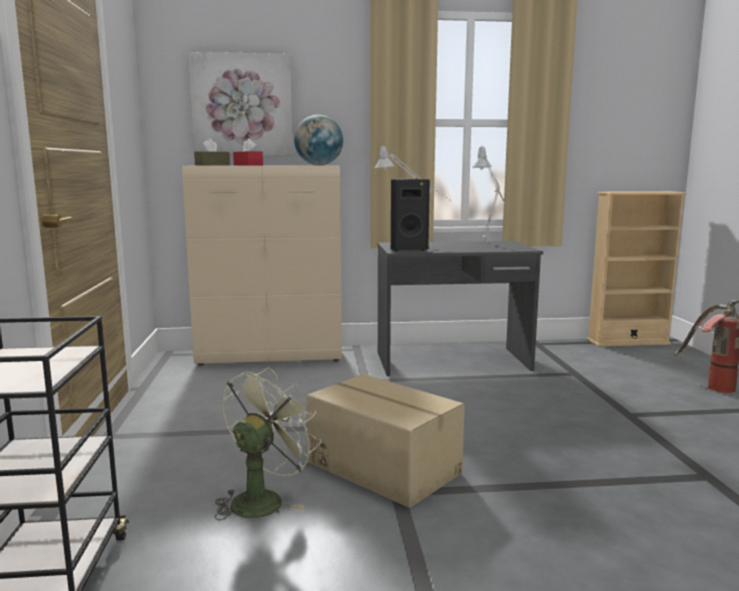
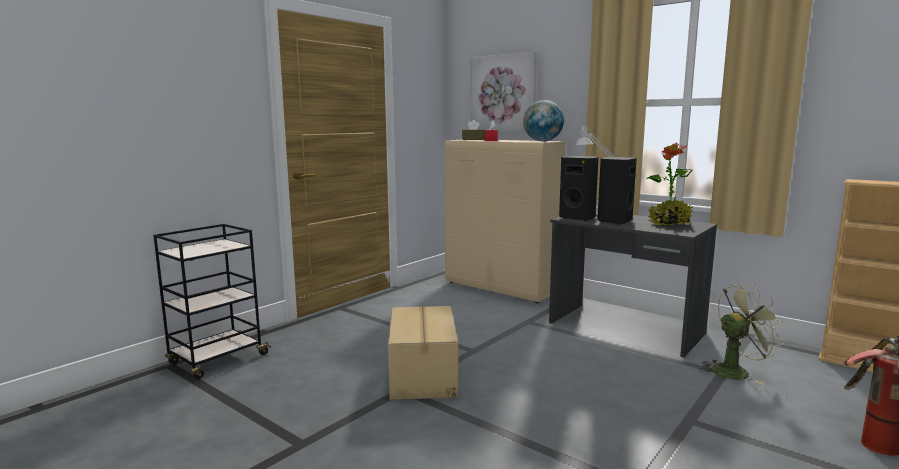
camera: 45 degrees right, 0 degrees up
green fan [215,367,321,520] -> green fan moved to [700,284,785,385]
grey table lamp [472,147,505,243] -> potted plant [647,142,693,226]
none -> black speaker [597,157,637,225]

